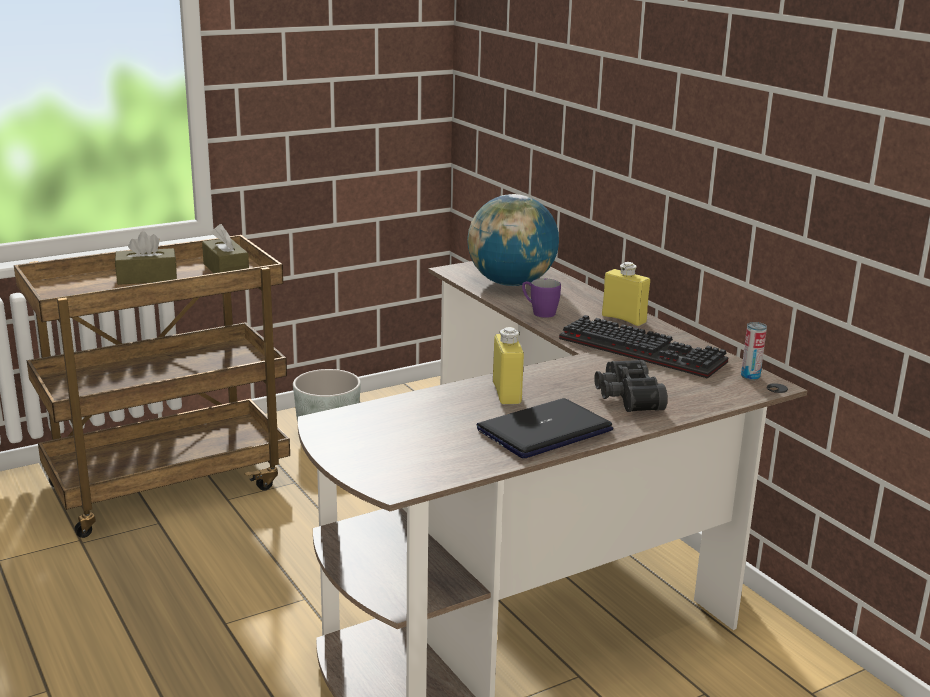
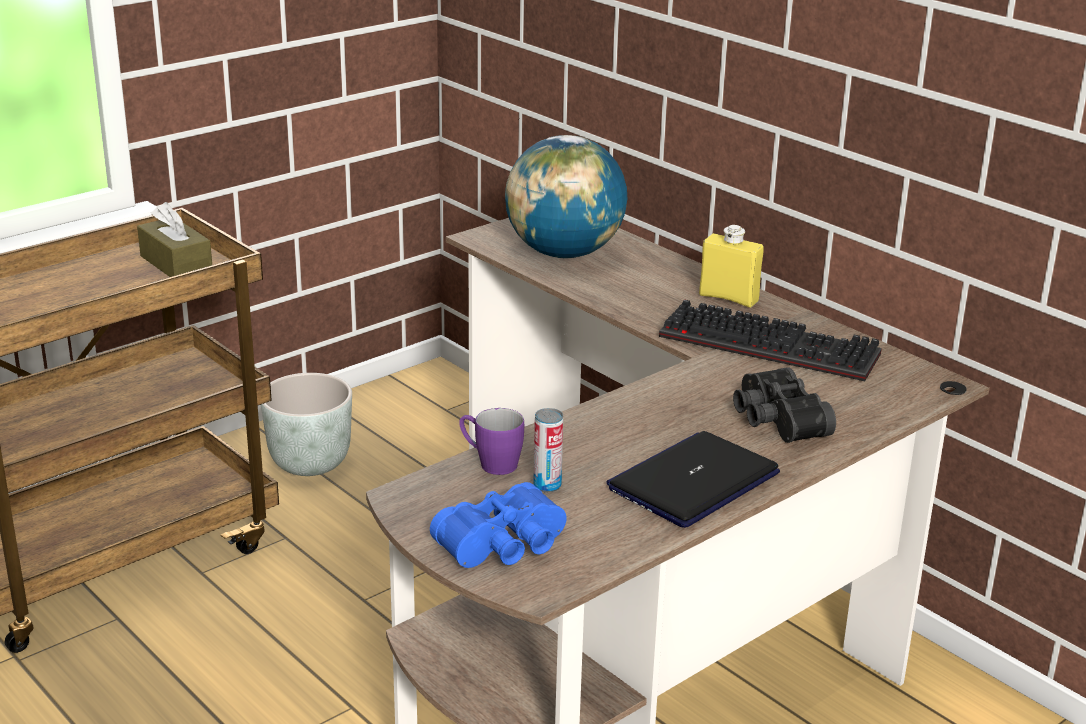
camera: 10 degrees left, 5 degrees up
brown tissue box [115,231,177,285] -> none
yellow bottle [493,327,524,404] -> none
purple mug [522,279,561,318] -> purple mug moved to [459,408,524,475]
can [741,322,767,380] -> can moved to [533,408,563,492]
none -> blue binoculars [430,482,567,568]

